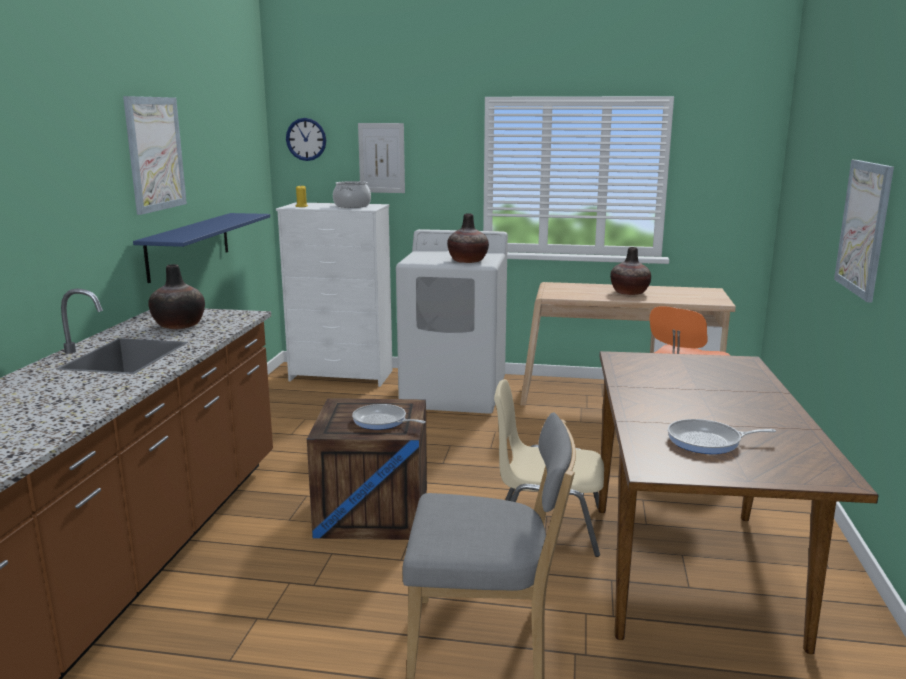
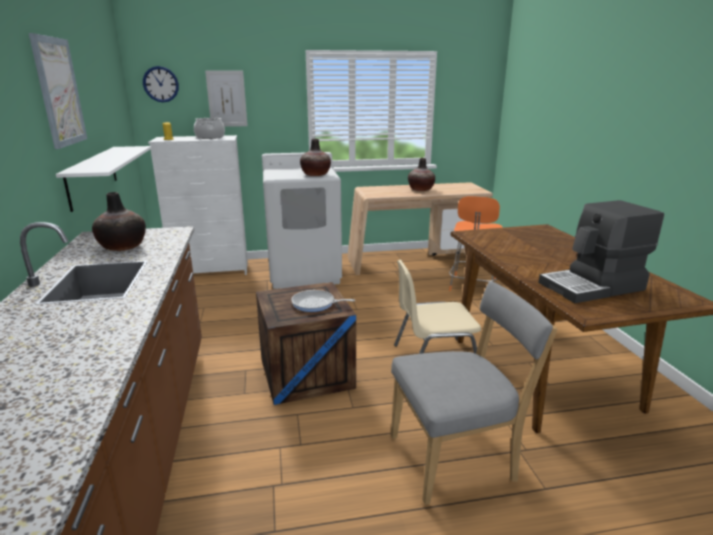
camera: 20 degrees left, 5 degrees up
blue shelf [133,213,270,283] -> white shelf [56,146,151,212]
frying pan [668,419,776,454] -> coffee machine [538,200,664,303]
picture [834,160,894,302] -> none

